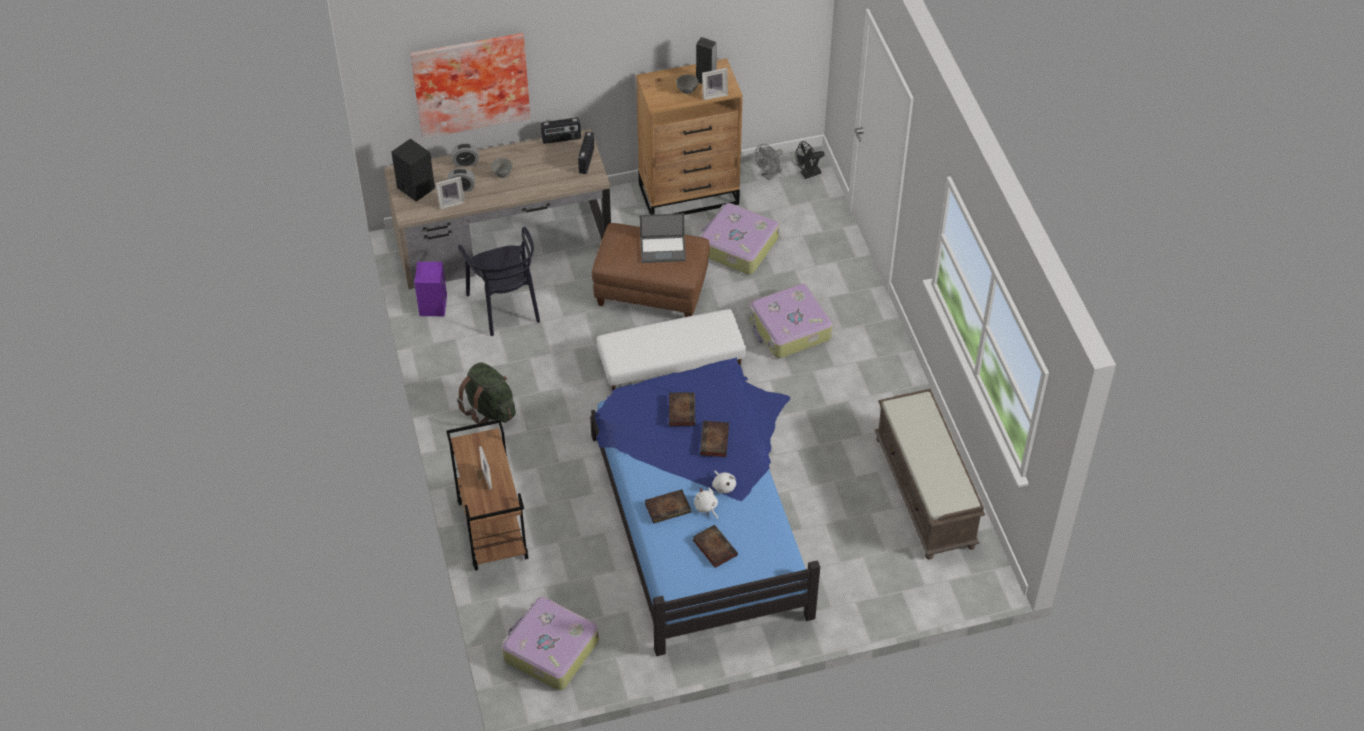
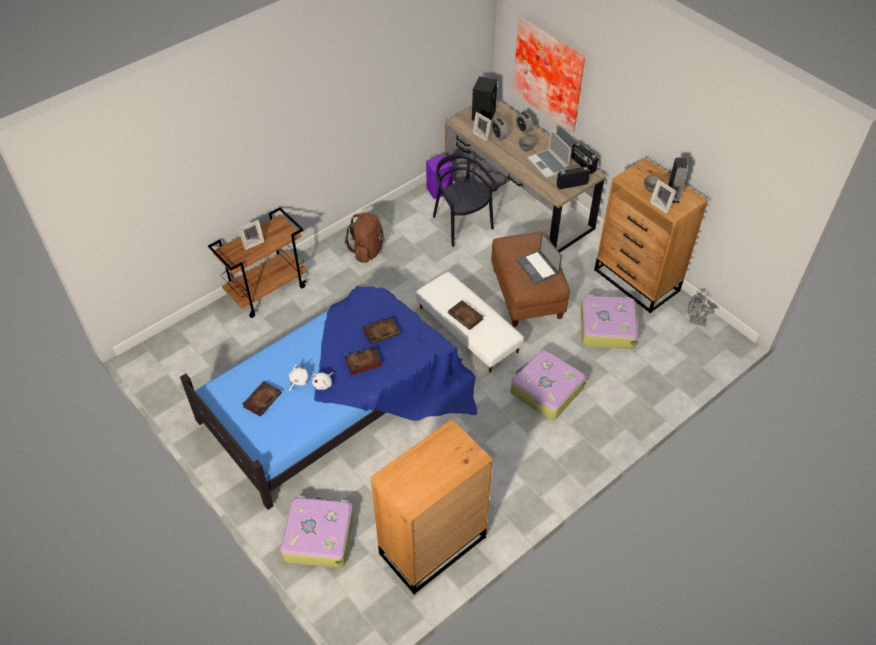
camera: 65 degrees right, 0 degrees up
green backpack [457,362,516,424] -> brown backpack [345,212,385,263]
black chair [458,227,540,336] -> black chair turned 105 degrees clockwise [433,153,498,247]
suitcase [502,597,599,690] -> suitcase moved to [280,496,354,568]
book [645,489,691,524] -> book moved to [448,300,484,330]
black fan [795,141,825,179] -> none
brown bench [875,389,985,559] -> brown dresser [371,419,493,595]
none -> laptop [527,129,571,178]

